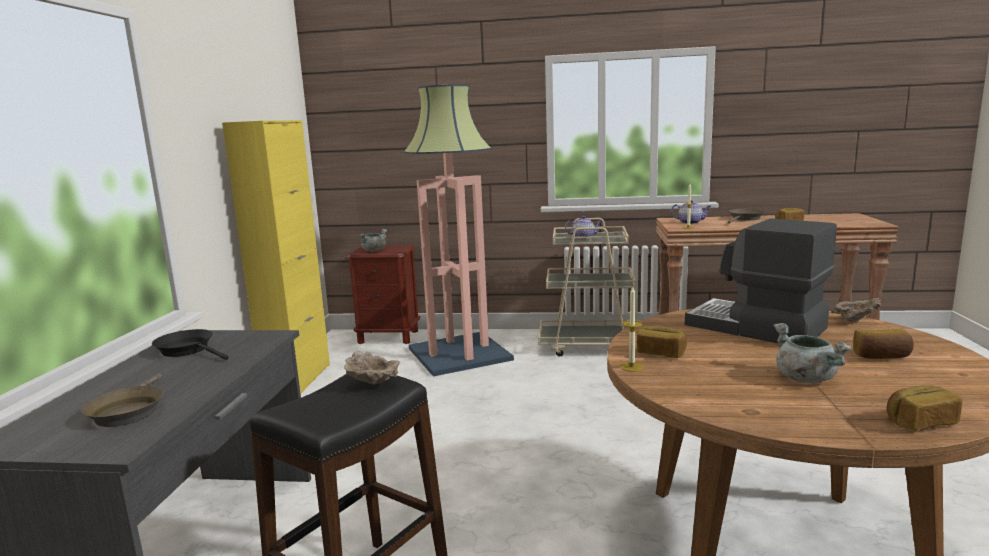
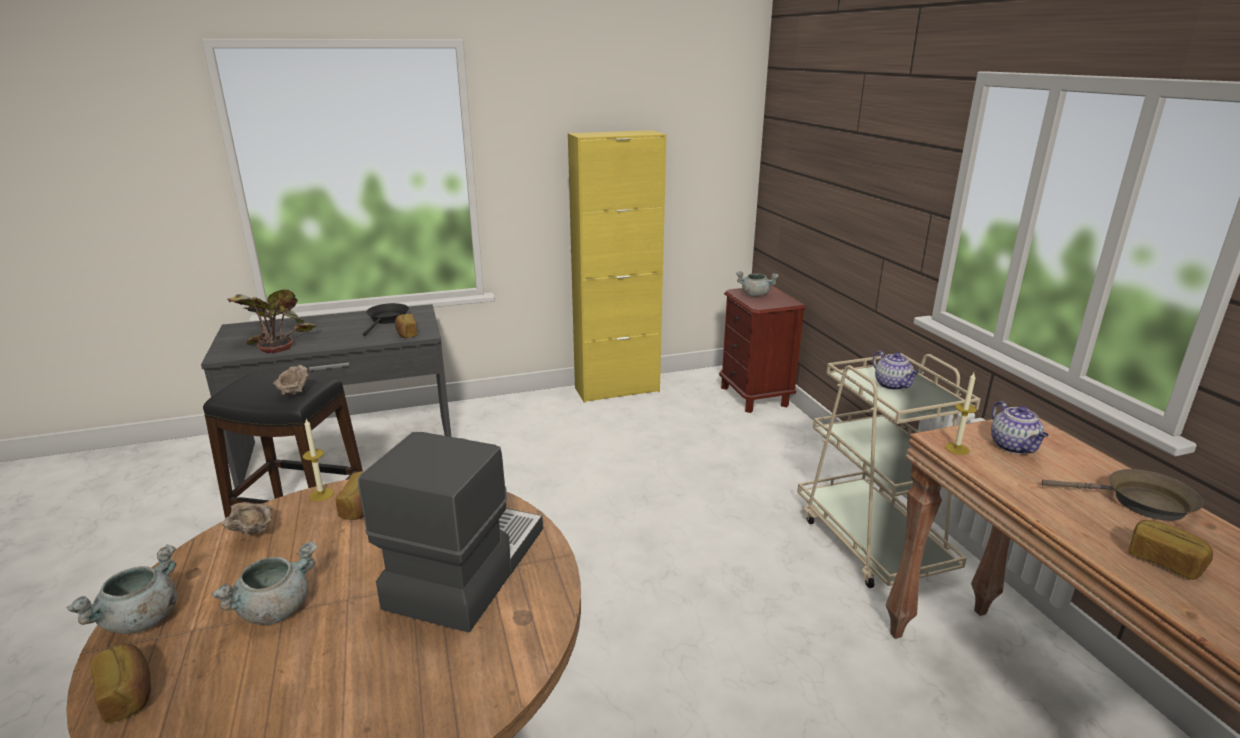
camera: 65 degrees right, 10 degrees up
brown frying pan [81,374,163,427] -> potted plant [227,289,318,353]
floor lamp [404,85,514,377] -> none
beige bowl [831,298,881,323] -> beige bowl moved to [222,502,273,535]
bread [853,329,914,359] -> bread moved to [395,314,417,338]
none -> grey cooking pot [66,544,177,634]

